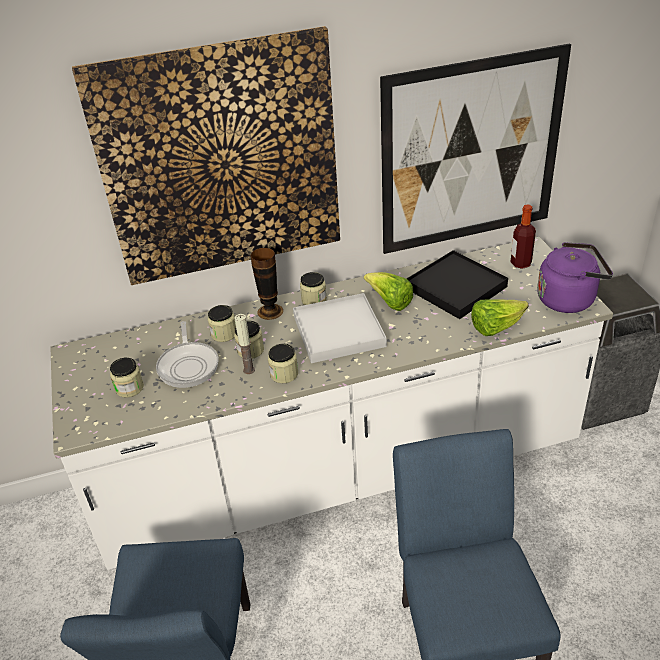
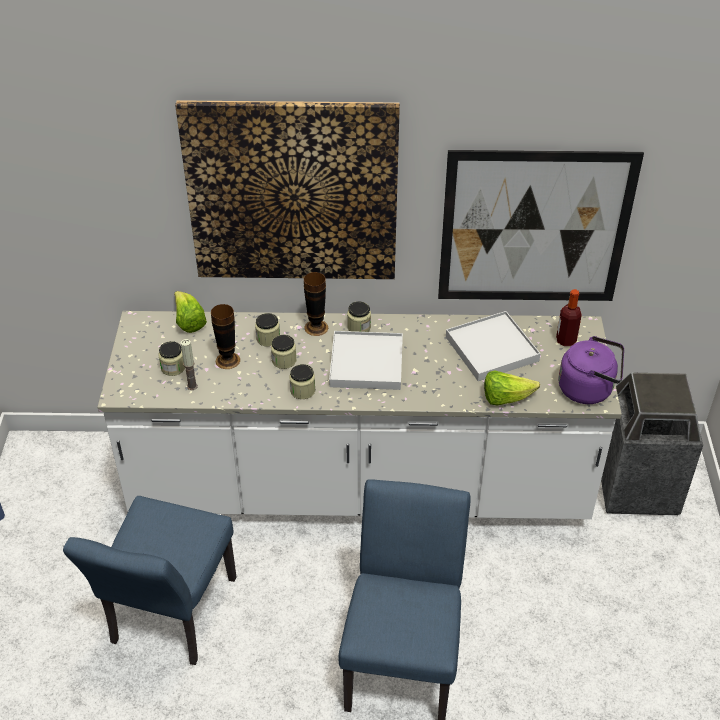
camera: 15 degrees right, 5 degrees up
frying pan [156,321,218,388] -> vase [211,304,240,369]
candle [235,314,255,374] -> candle moved to [181,339,198,390]
lettuce [364,272,413,311] -> lettuce moved to [174,291,207,333]
black tray [407,250,508,319] -> white tray [446,311,541,381]

